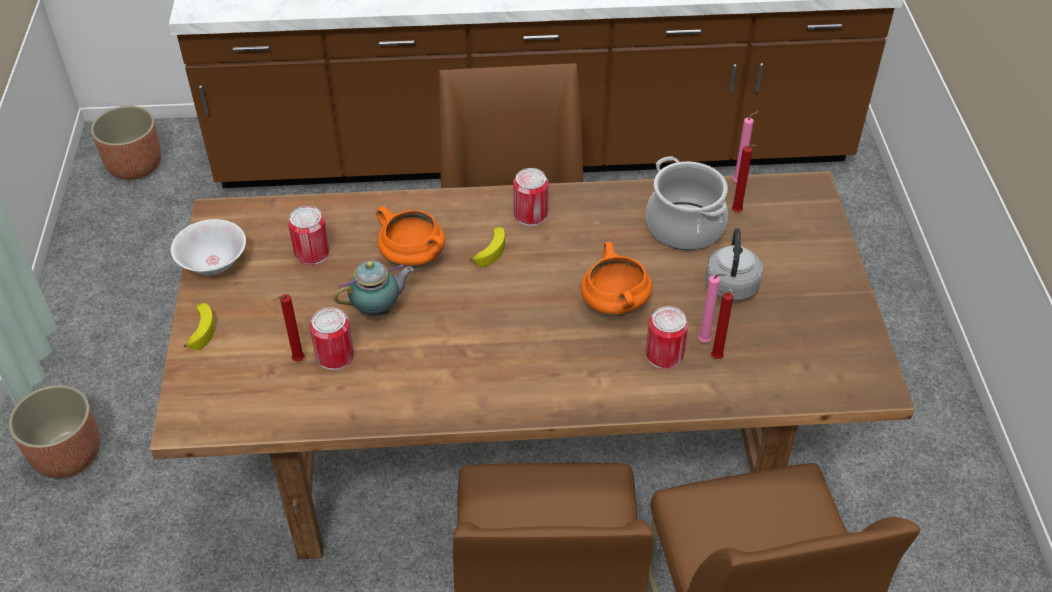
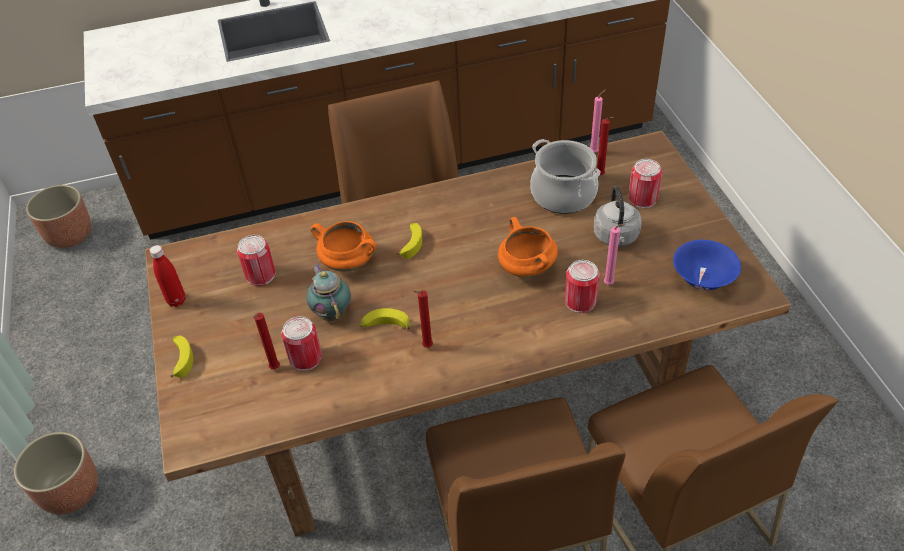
camera: 10 degrees left, 0 degrees up
white bowl [171,219,246,275] -> red bottle [149,245,186,307]
teapot [334,260,414,319] -> teapot turned 75 degrees counterclockwise [306,264,351,321]
can [513,168,548,226] -> can moved to [628,159,662,208]
red candle [711,290,733,359] -> red candle moved to [413,290,433,348]
none -> banana [360,308,410,329]
none -> blue bowl [673,240,741,290]

